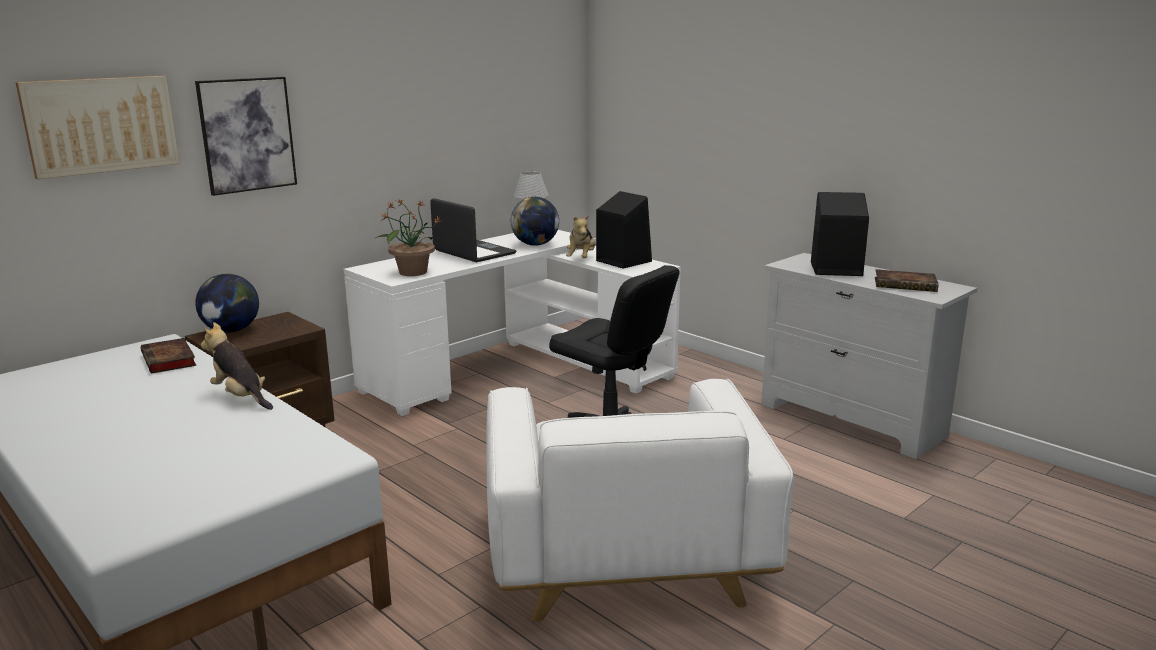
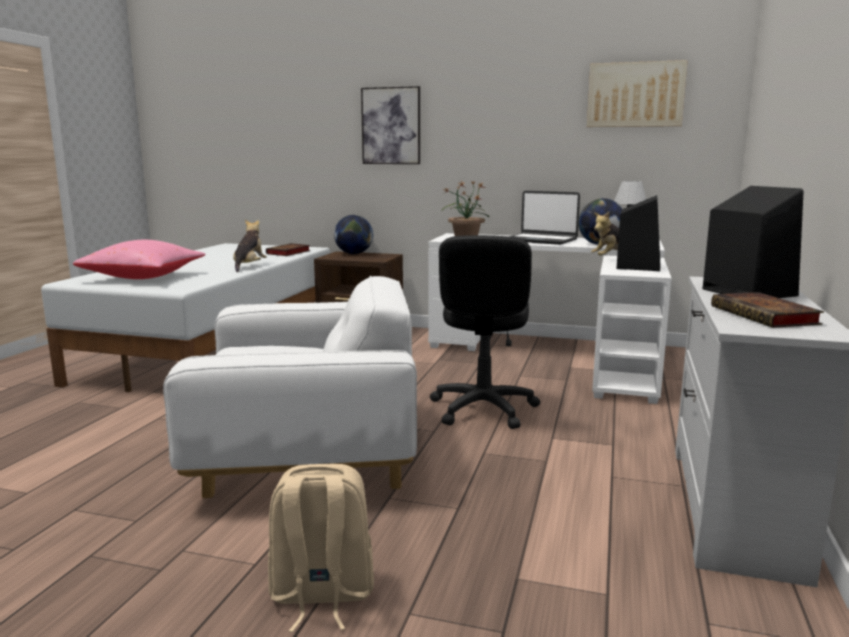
camera: 60 degrees right, 5 degrees down
picture [15,76,180,179] -> picture moved to [587,60,688,127]
laptop [430,198,516,262] -> laptop turned 105 degrees clockwise [509,191,580,245]
white armchair [486,379,794,622] -> white armchair turned 150 degrees counterclockwise [163,276,417,498]
none -> pink pillow [73,240,206,279]
none -> beige backpack [268,464,374,632]

